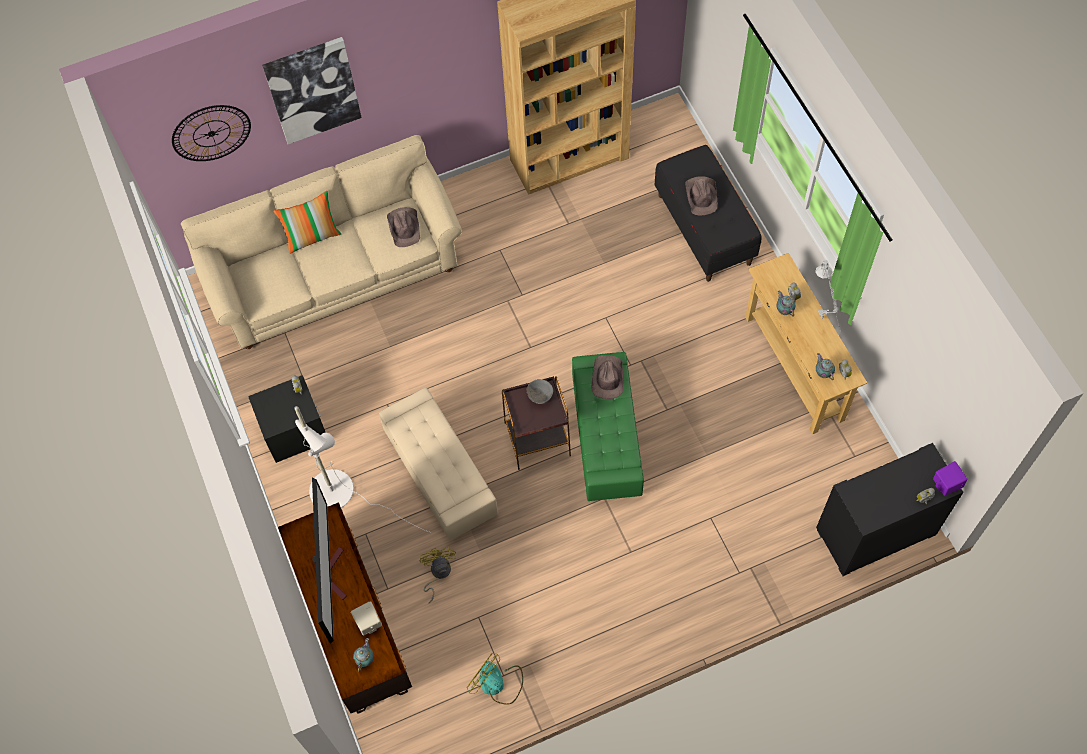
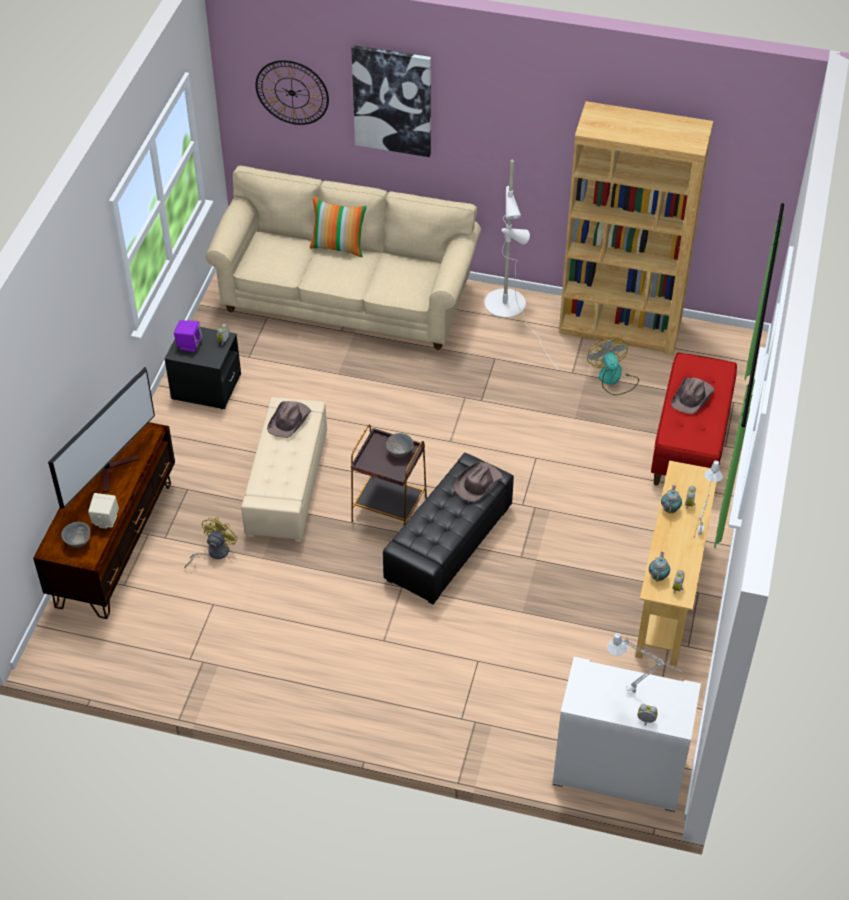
camera: 35 degrees right, 15 degrees down
white floor lamp [294,406,432,533] -> white floor lamp moved to [484,159,559,370]
teapot [353,638,374,672] -> grey bowl [61,522,90,547]
brown hat [387,207,420,247] -> brown hat moved to [267,401,311,438]
fan [467,653,523,705] -> fan moved to [587,337,639,395]
green ottoman [572,352,644,501] -> black ottoman [383,453,514,604]
black bench [655,145,762,282] -> red bench [651,353,737,485]
black dresser [816,443,963,576] -> white dresser [553,657,701,812]
purple speaker [933,461,967,496] -> purple speaker moved to [174,320,202,352]
none -> grey table lamp [607,633,682,693]

